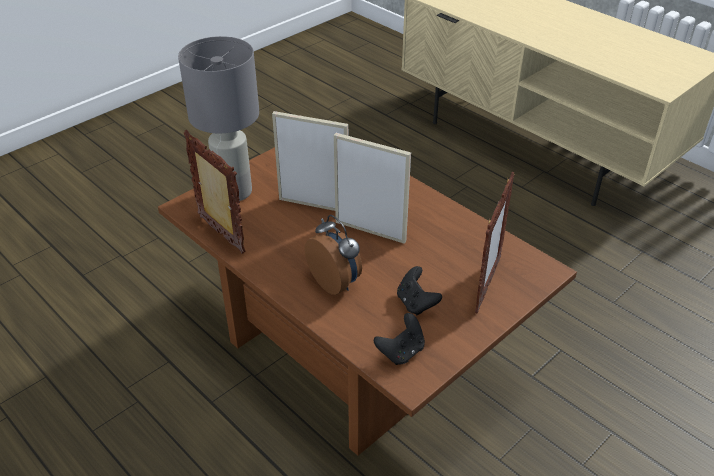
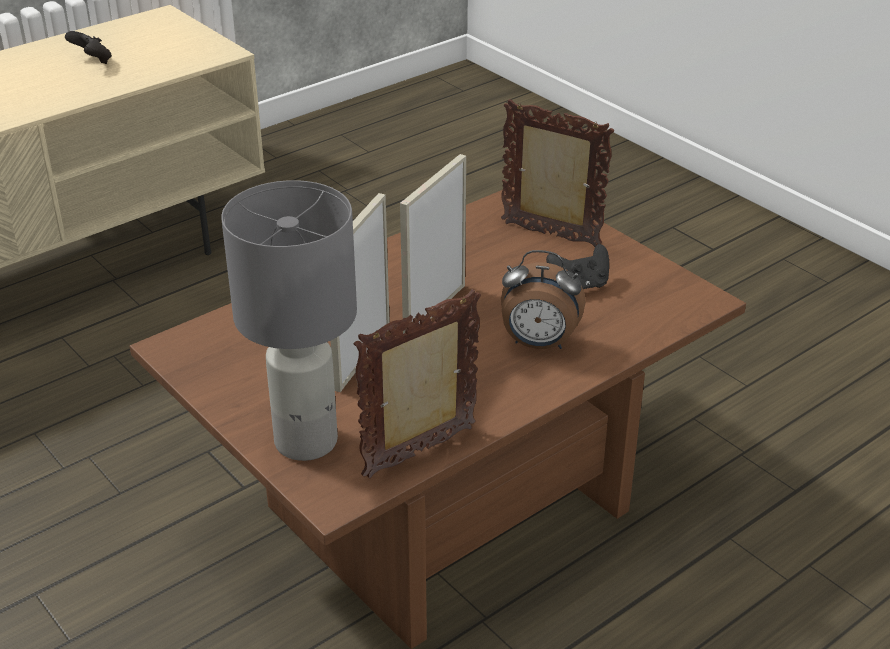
camera: 85 degrees left, 5 degrees down
alarm clock [305,215,362,295] -> alarm clock turned 135 degrees counterclockwise [501,250,586,349]
black game controller [374,313,425,365] -> black game controller moved to [65,31,112,64]

